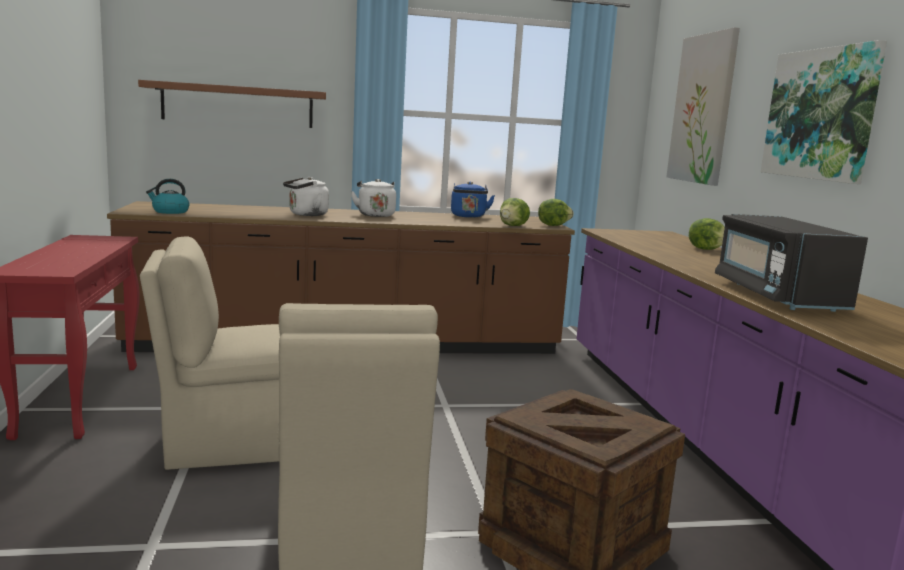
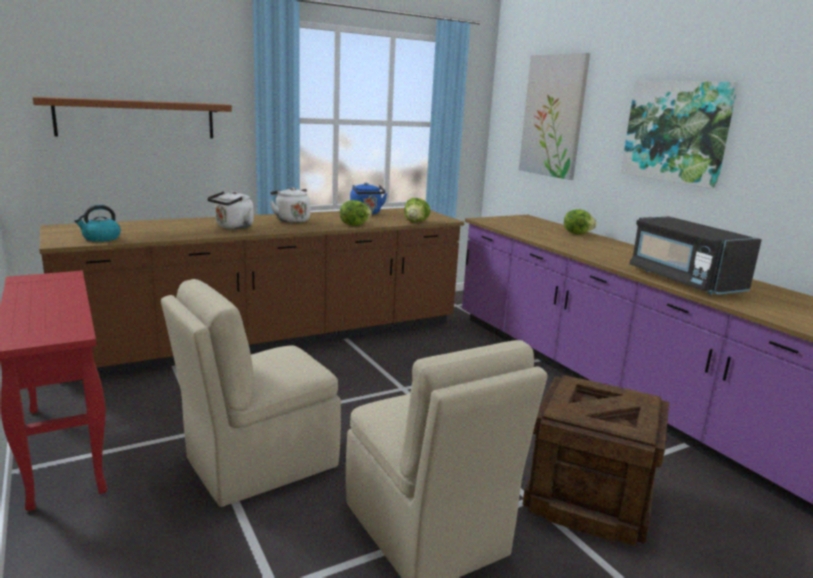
camera: 20 degrees left, 5 degrees up
lettuce [538,199,574,226] -> lettuce moved to [340,200,372,226]

